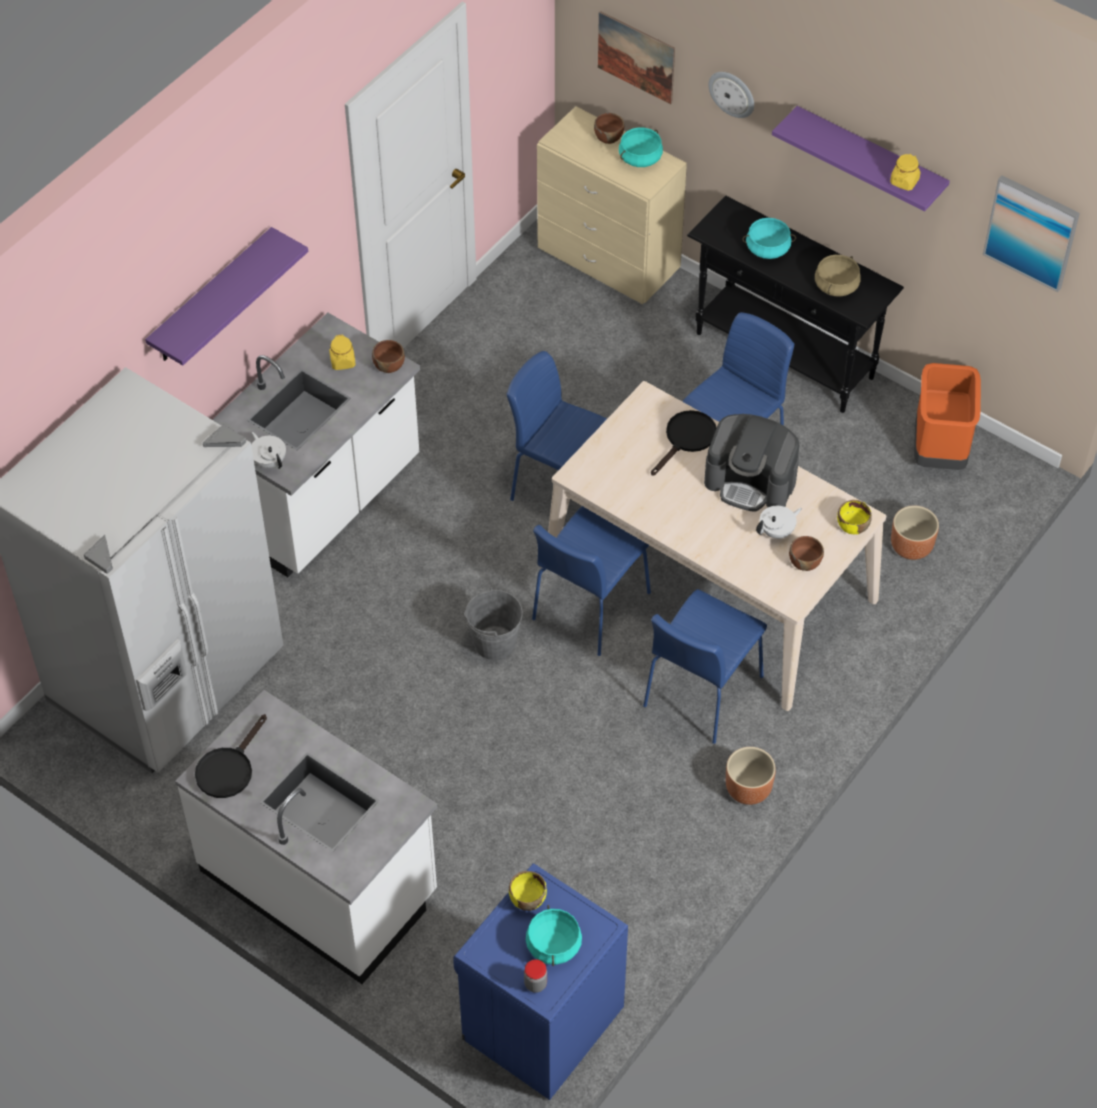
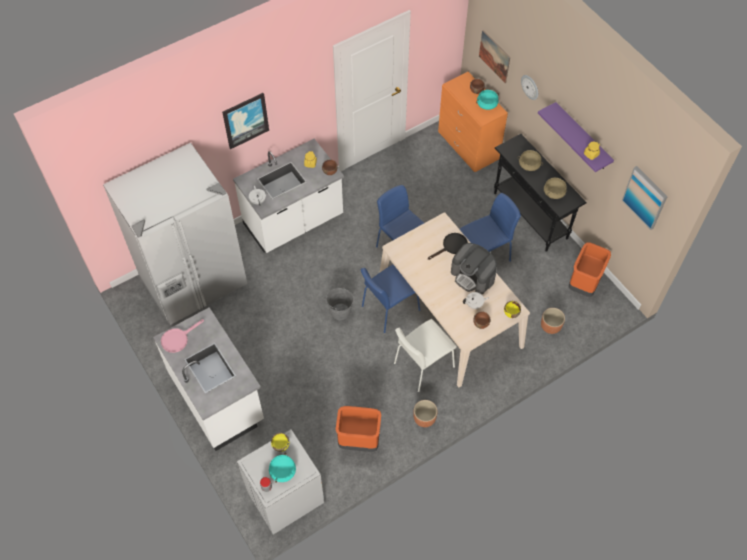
camera: 20 degrees right, 5 degrees up
purple shelf [145,227,308,366] -> picture [222,93,269,149]
black frying pan [195,714,267,798] -> pink frying pan [161,319,204,353]
blue washing machine [453,863,628,1100] -> white washing machine [237,429,324,535]
beige dresser [537,106,687,304] -> orange dresser [438,72,508,172]
blue chair [643,589,767,744] -> white chair [394,319,457,392]
turquoise cooking pot [742,218,796,259] -> beige cooking pot [517,150,543,171]
none -> orange trash can [336,406,381,452]

